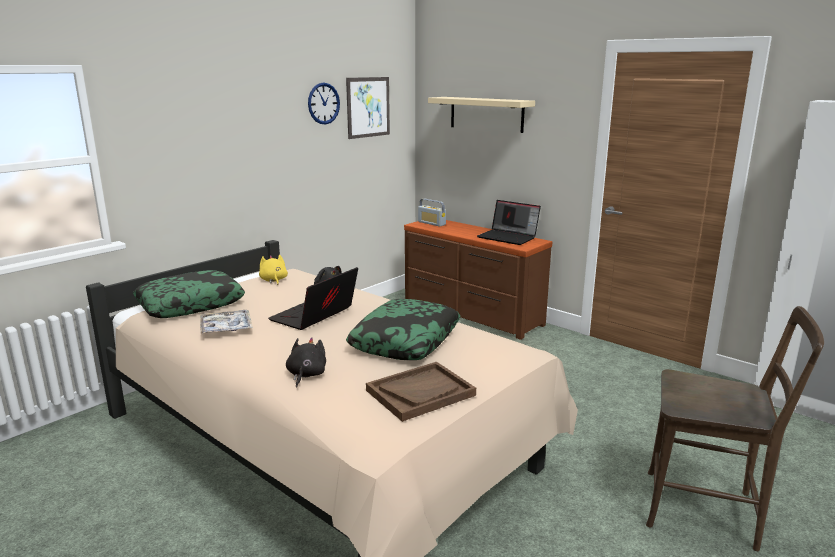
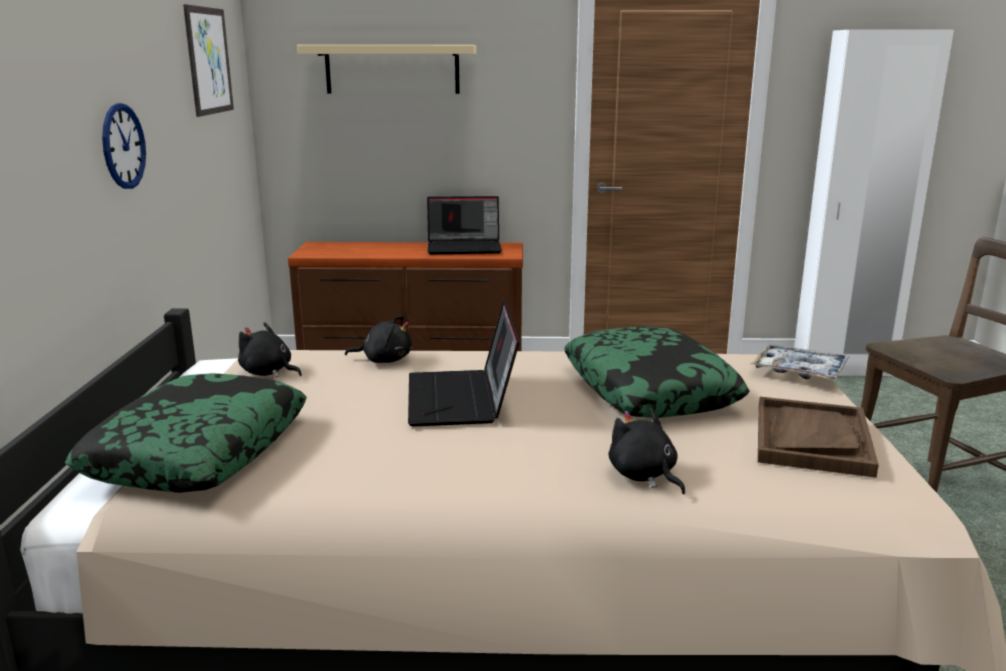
camera: 40 degrees left, 0 degrees up
tray [200,310,253,334] -> tray moved to [751,344,849,380]
yellow plush toy [259,254,288,285] -> black plush toy [238,322,302,377]
wall clock [308,83,340,125] -> wall clock moved to [102,103,146,189]
radio [418,199,446,227] -> none

